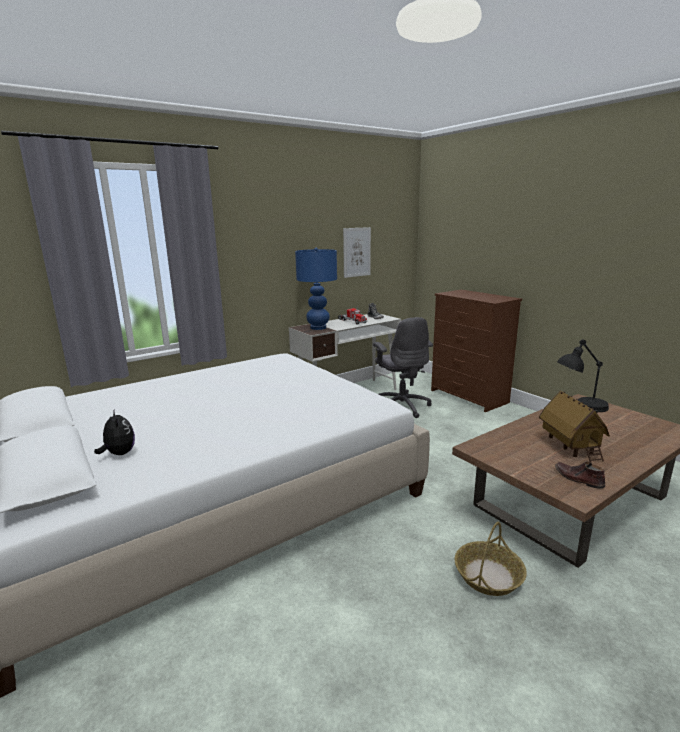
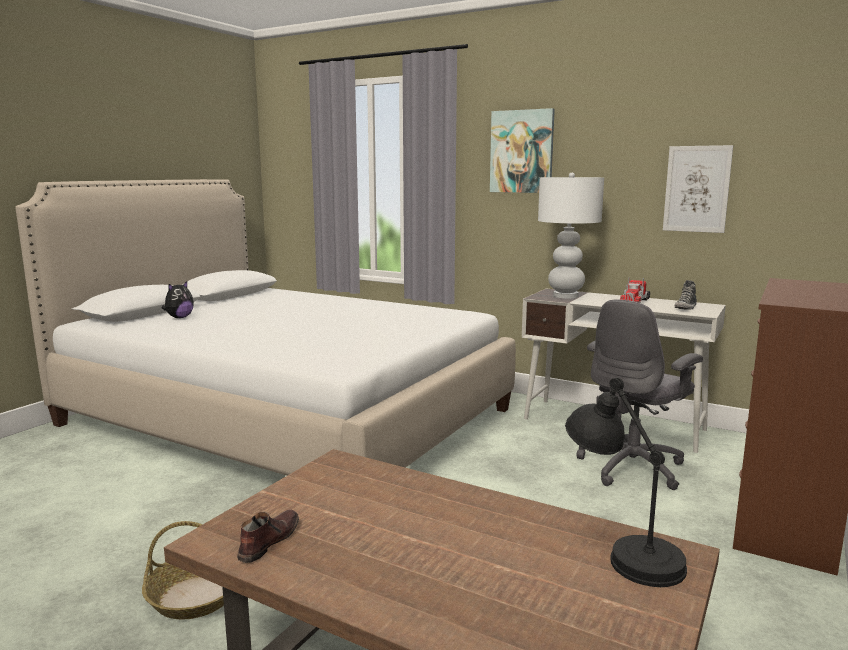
camera: 65 degrees right, 5 degrees down
blue table lamp [295,248,337,330] -> white table lamp [538,173,604,298]
toy house [539,391,610,463] -> none
none -> picture [490,108,555,193]

